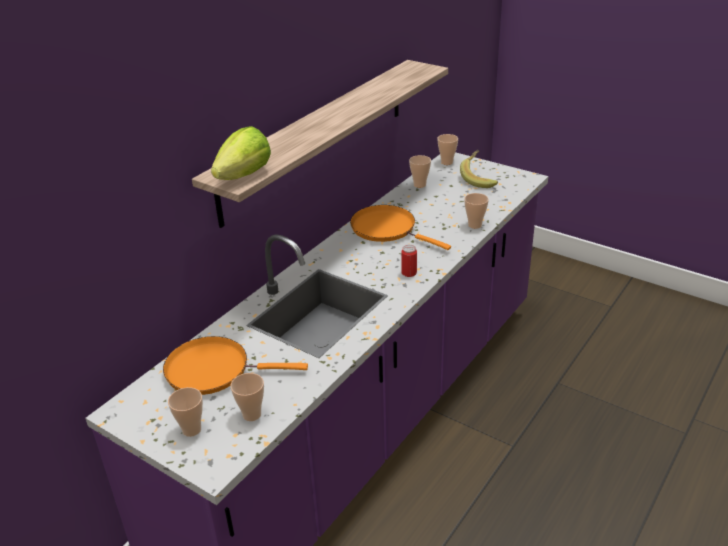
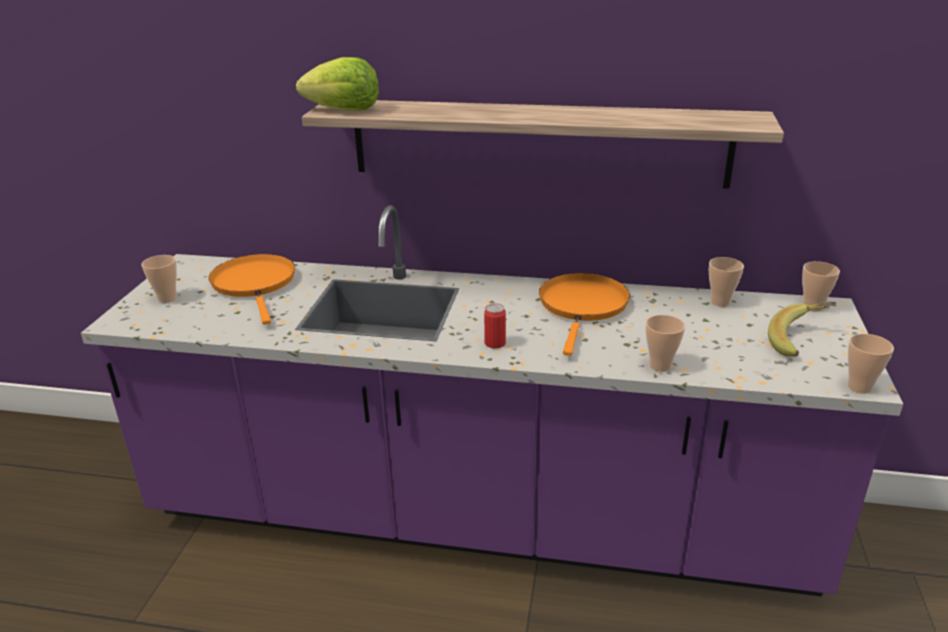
camera: 65 degrees right, 5 degrees down
cup [230,373,264,421] -> cup moved to [848,334,894,394]

